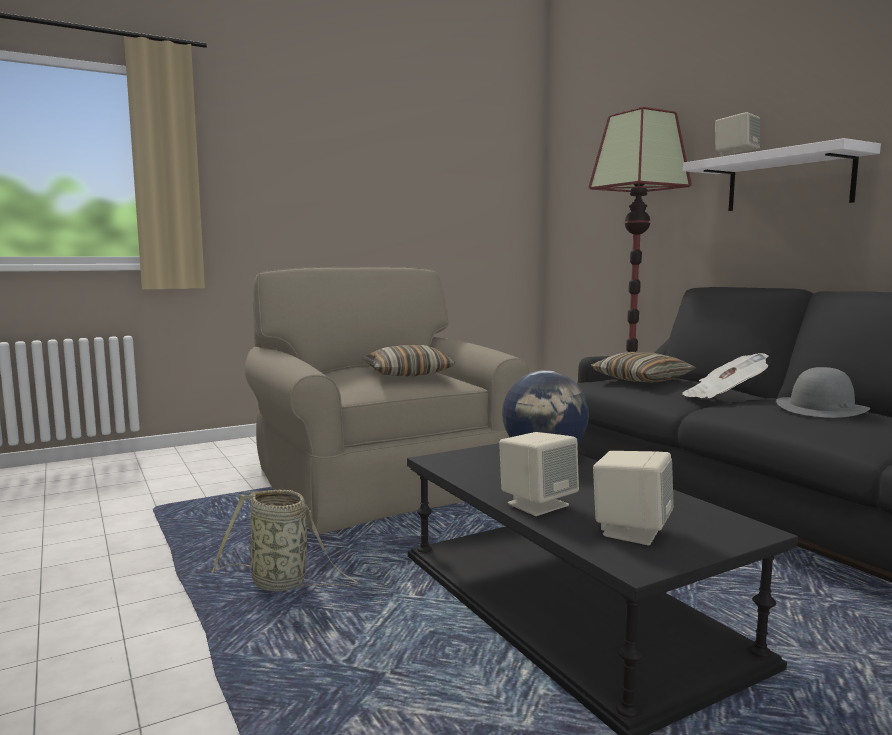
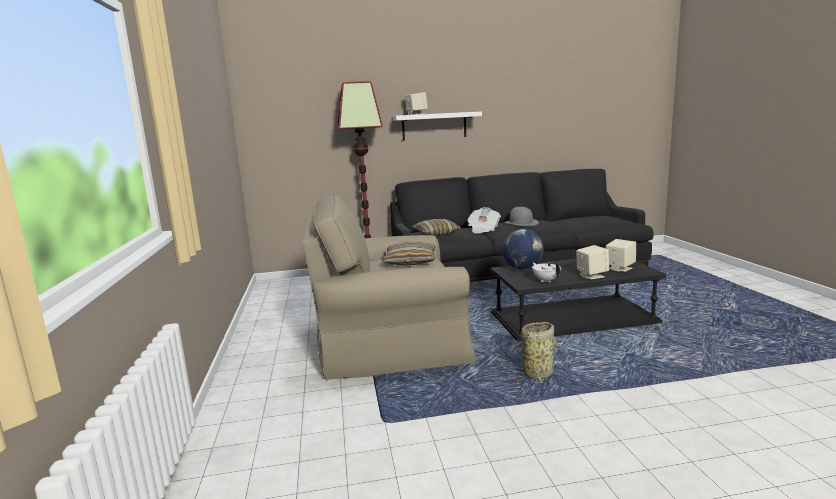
camera: 70 degrees left, 5 degrees up
none -> white teapot [532,261,561,283]

